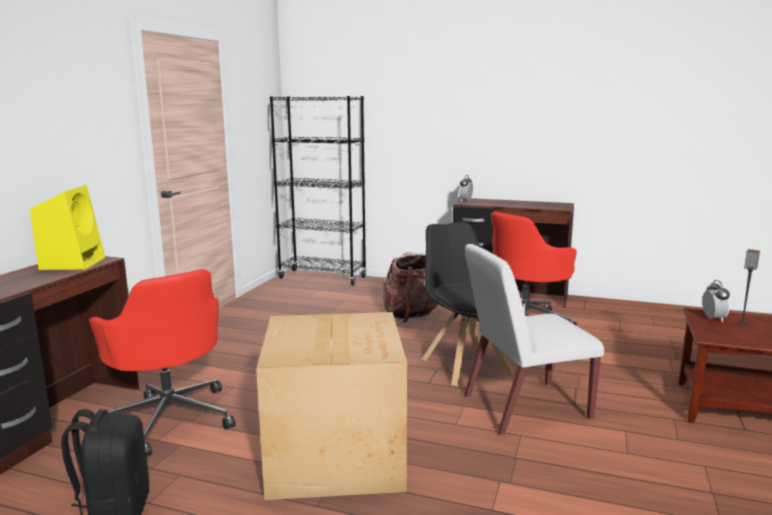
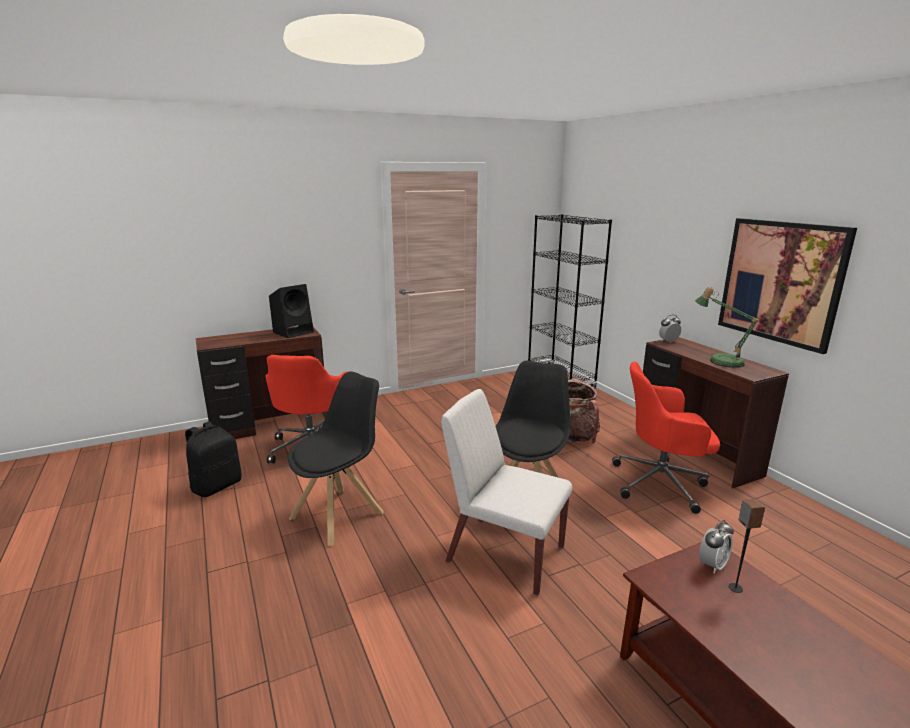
camera: 45 degrees right, 5 degrees up
yellow speaker [30,185,105,270] -> black speaker [269,284,314,338]
cardboard box [256,312,407,500] -> black chair [287,371,384,546]
none -> table lamp [695,287,761,368]
none -> picture [718,218,857,354]

